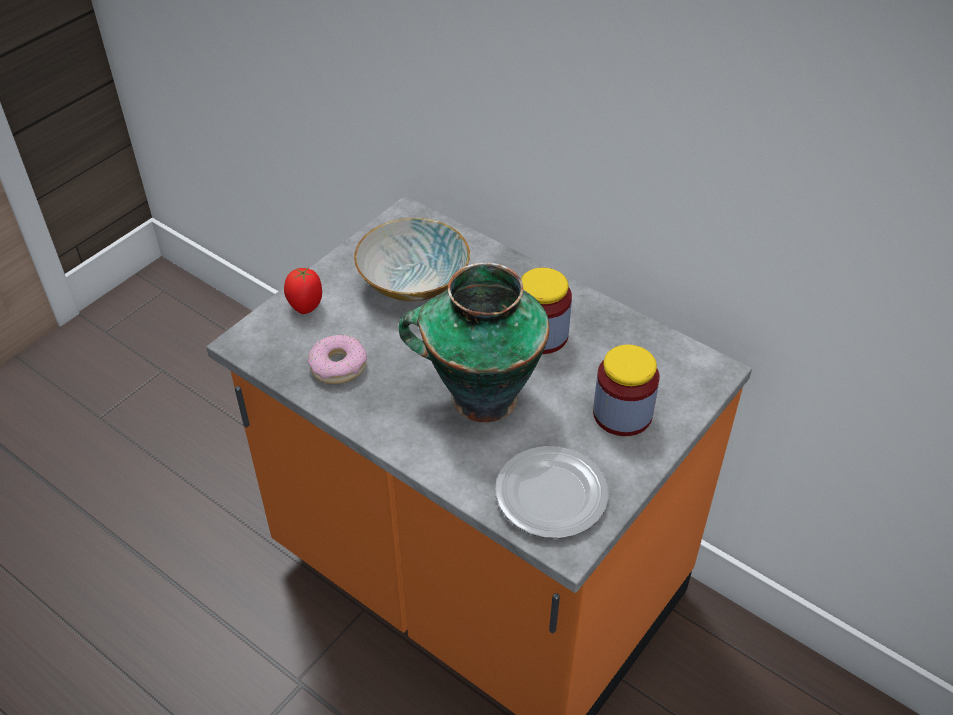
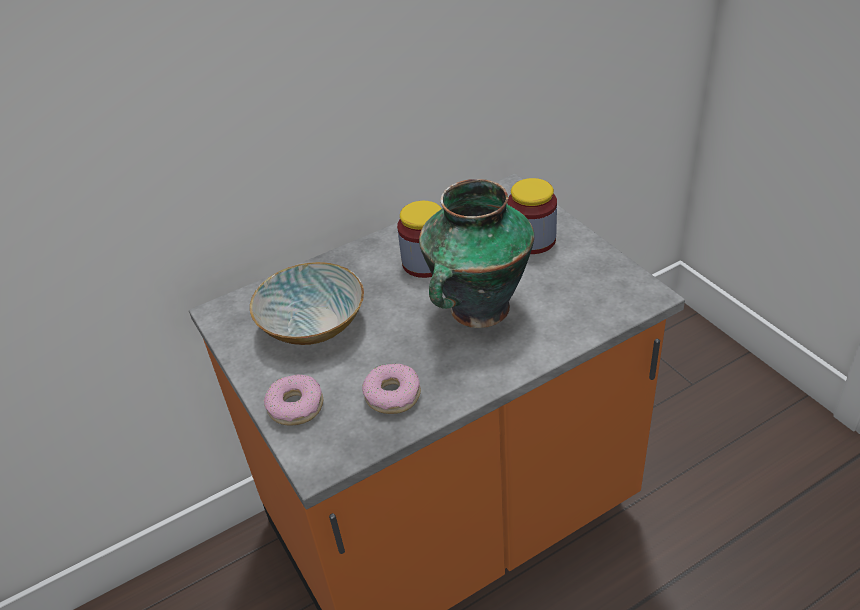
camera: 65 degrees left, 5 degrees down
tomato [284,267,322,314] -> donut [264,375,324,425]
plate [495,446,609,538] -> none

